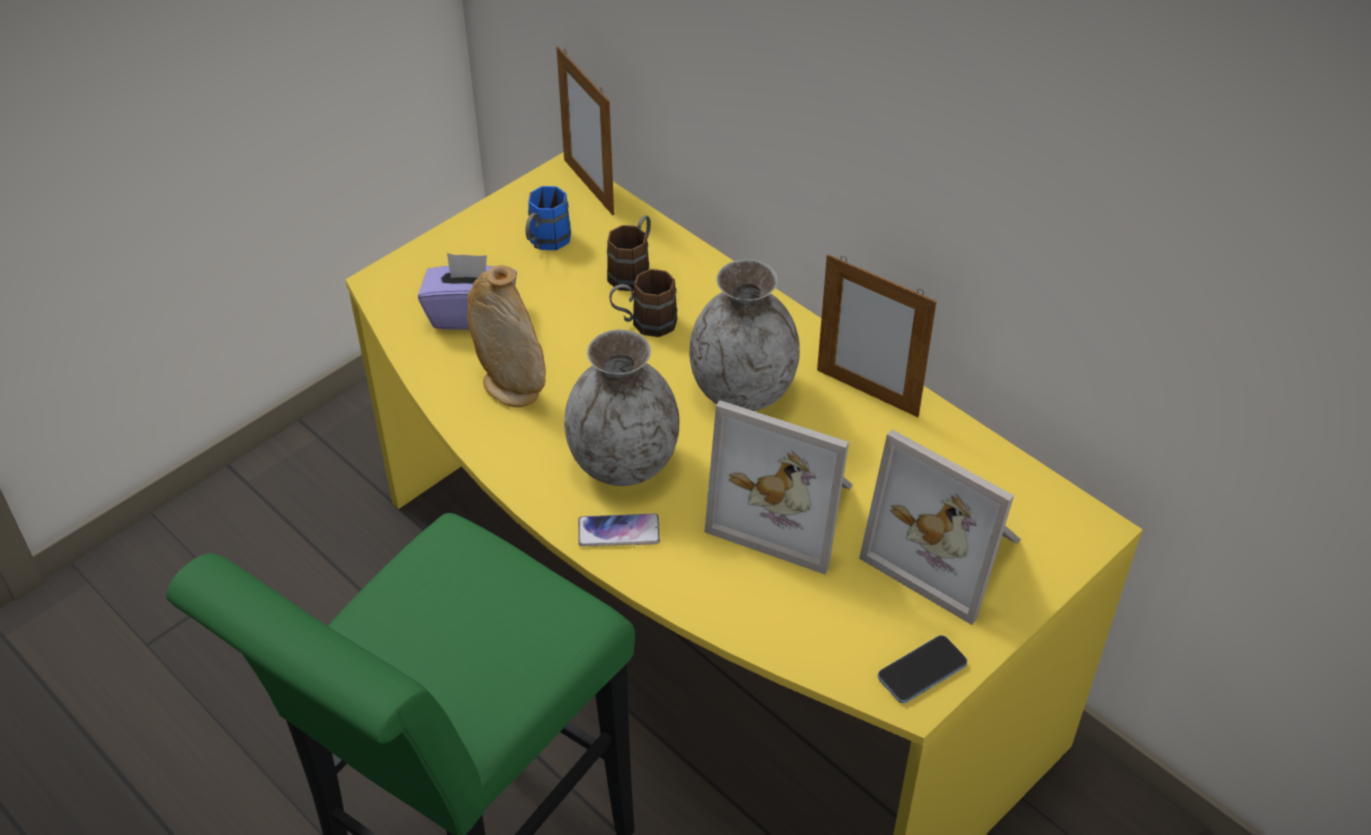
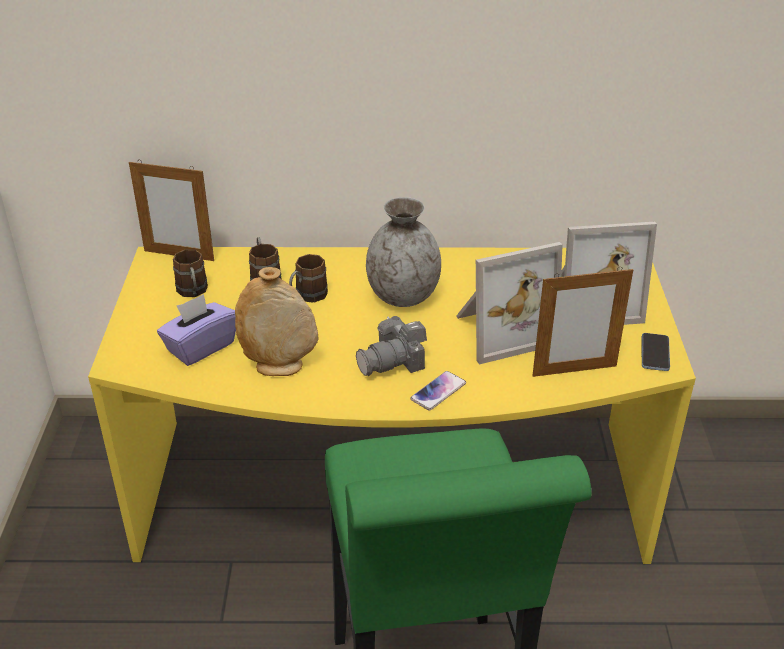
camera: 45 degrees left, 10 degrees down
blue mug [526,186,571,250] -> brown mug [173,249,208,297]
grey vase [564,330,679,486] -> camera [356,316,427,376]
picture frame [817,254,937,417] -> picture frame moved to [533,267,633,377]

